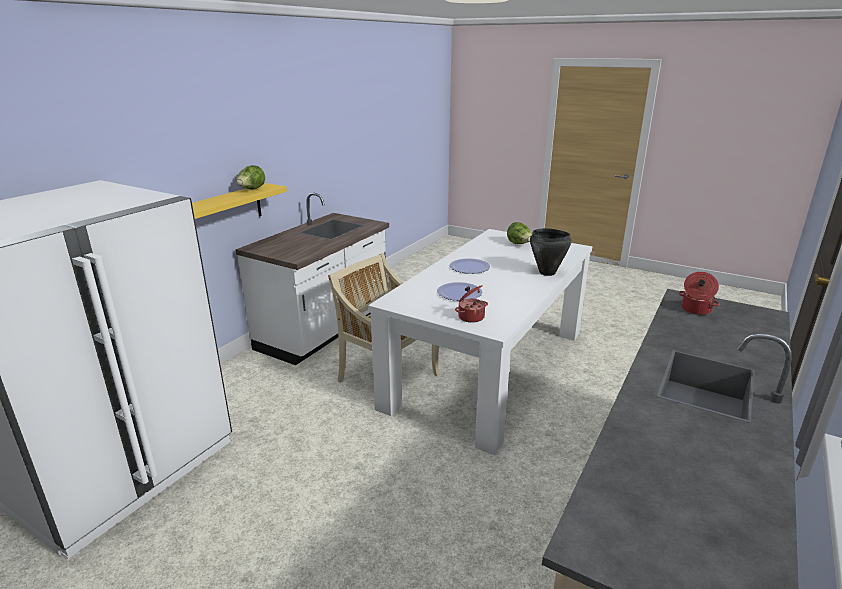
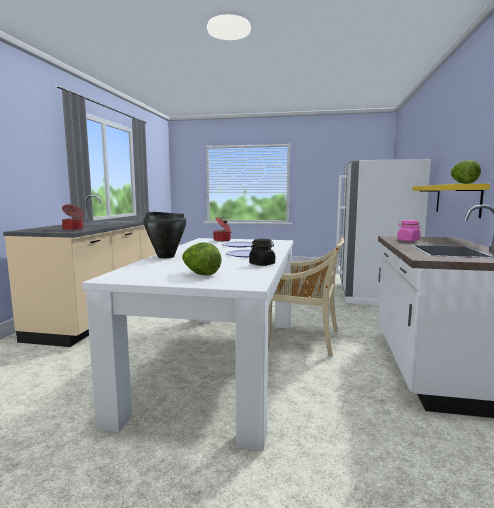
camera: 160 degrees right, 15 degrees down
none -> black jar [249,239,275,266]
none -> pink jar [397,220,420,241]

